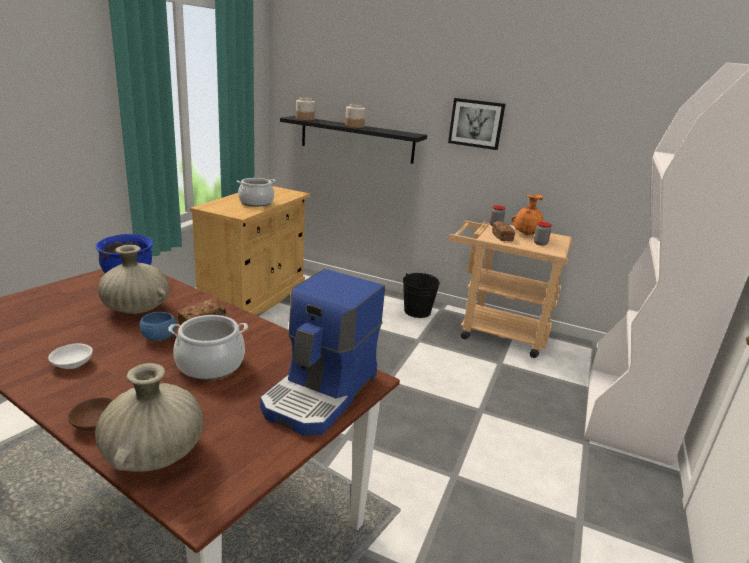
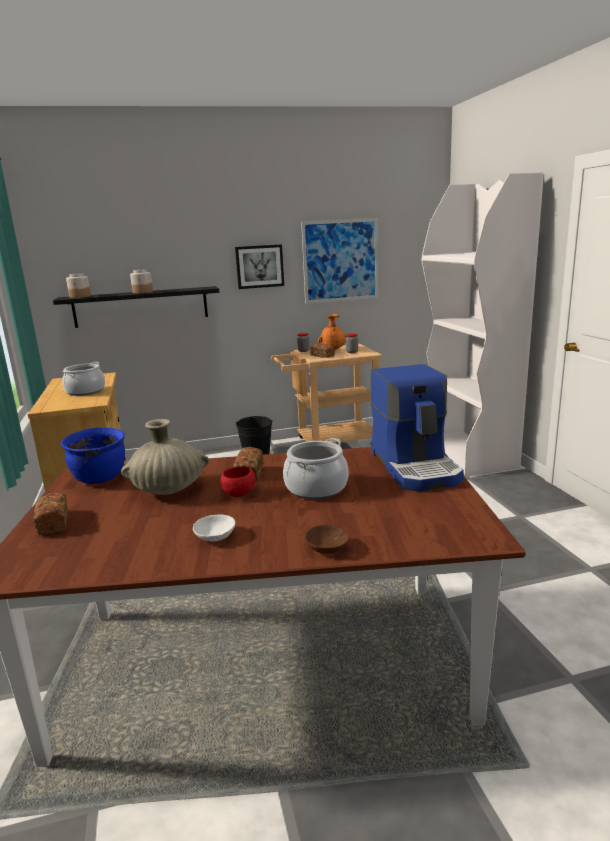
camera: 35 degrees left, 5 degrees down
beige vase [95,363,203,472] -> none
blue bowl [140,312,177,341] -> red bowl [220,467,256,497]
none -> bread [34,492,67,535]
none -> picture [301,218,378,304]

